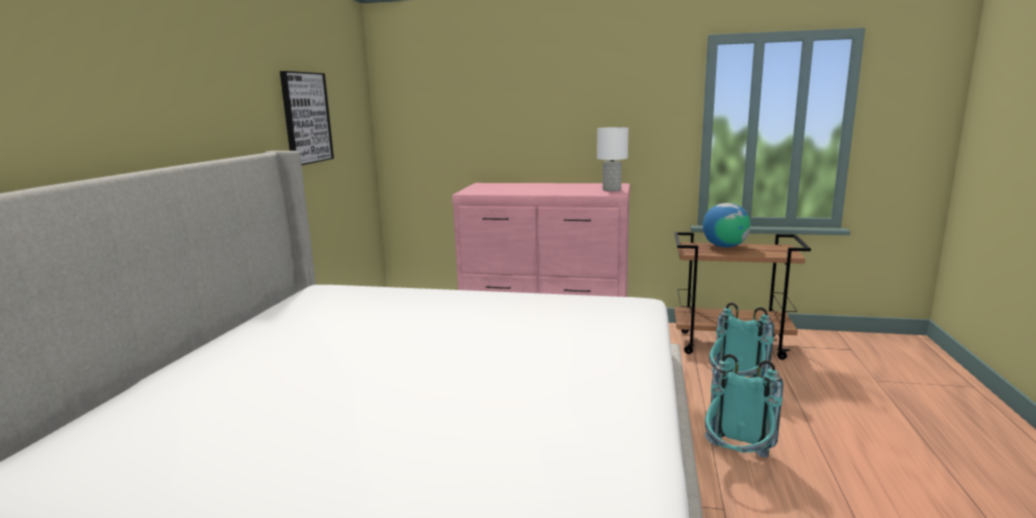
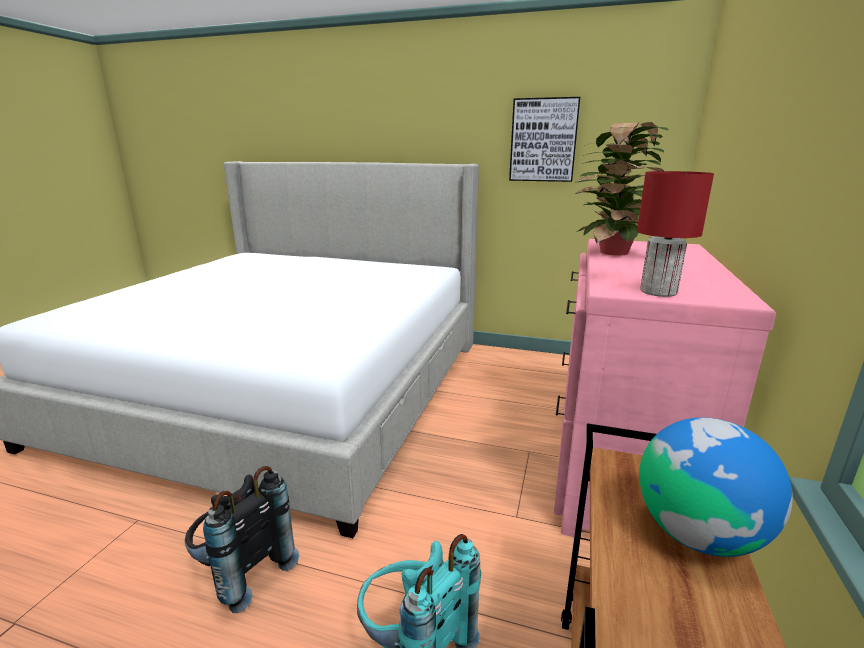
camera: 95 degrees right, 5 degrees up
white table lamp [597,127,629,191] -> red table lamp [637,171,714,297]
turquoise backpack [705,354,783,458] -> black backpack [185,466,299,613]
none -> potted plant [575,122,668,255]

